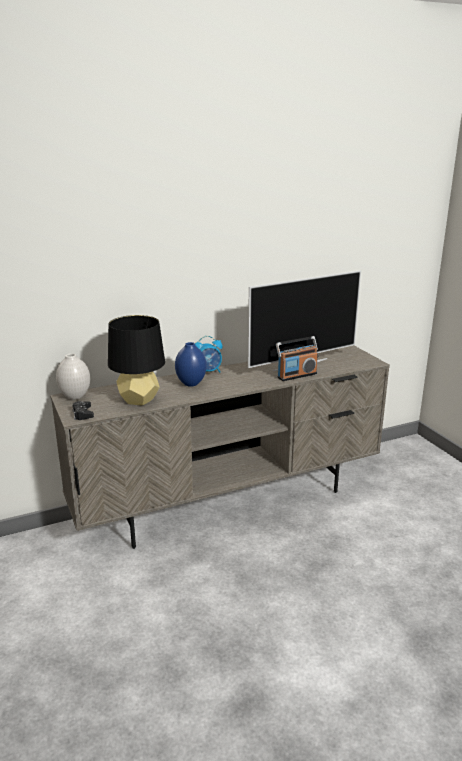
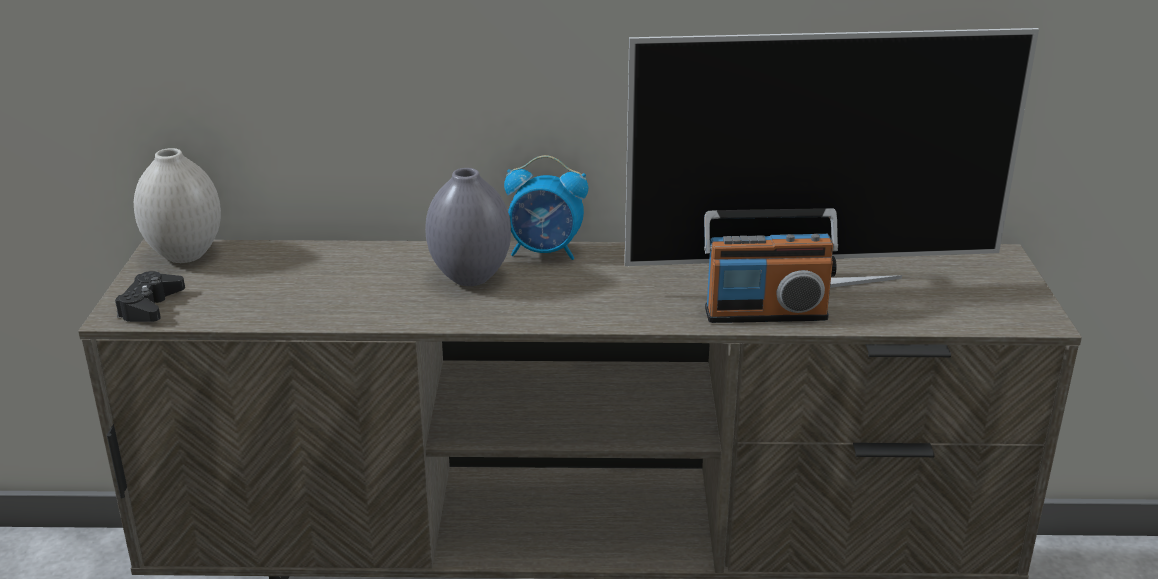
camera: 25 degrees right, 5 degrees up
black table lamp [108,315,165,406] -> none
blue vase [175,342,206,387] -> grey vase [425,168,511,286]

